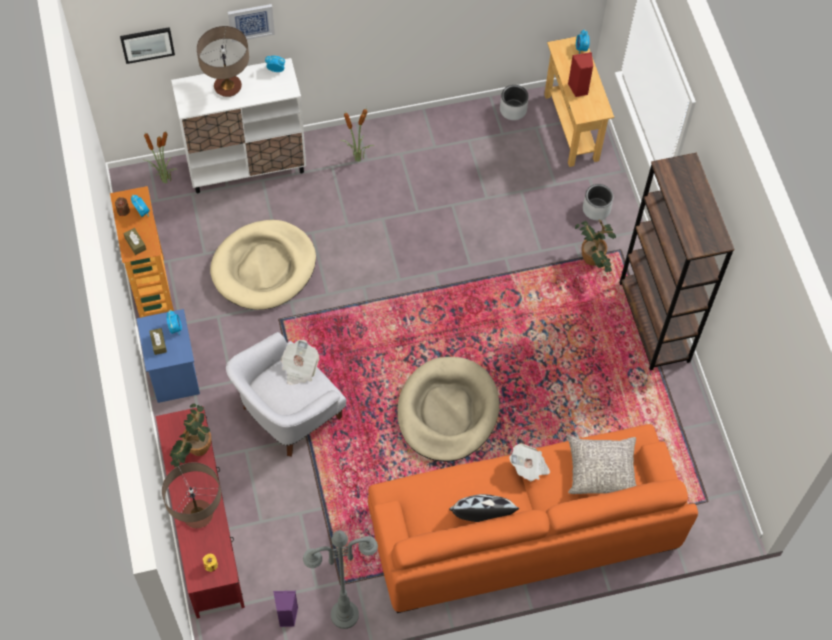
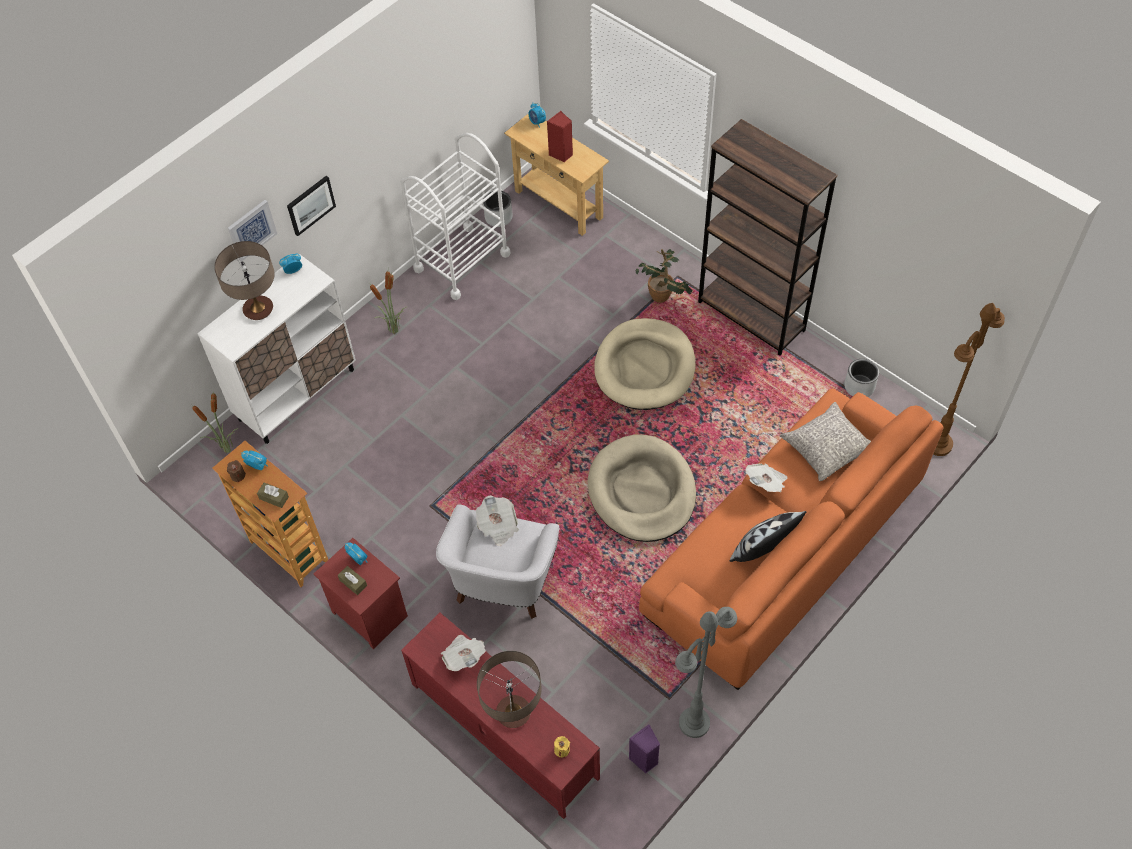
camera: 30 degrees left, 5 degrees down
picture [120,27,175,64] -> picture moved to [287,176,336,236]
blue nightstand [137,309,200,403] -> red nightstand [314,538,408,649]
potted plant [170,404,211,467] -> newspaper [441,635,486,671]
beige dog bed [210,220,316,310] -> beige dog bed moved to [594,318,696,410]
grey planter [583,184,614,220] -> grey planter moved to [844,359,879,397]
none -> white cart [401,133,511,300]
none -> brown floor lamp [933,303,1005,456]

